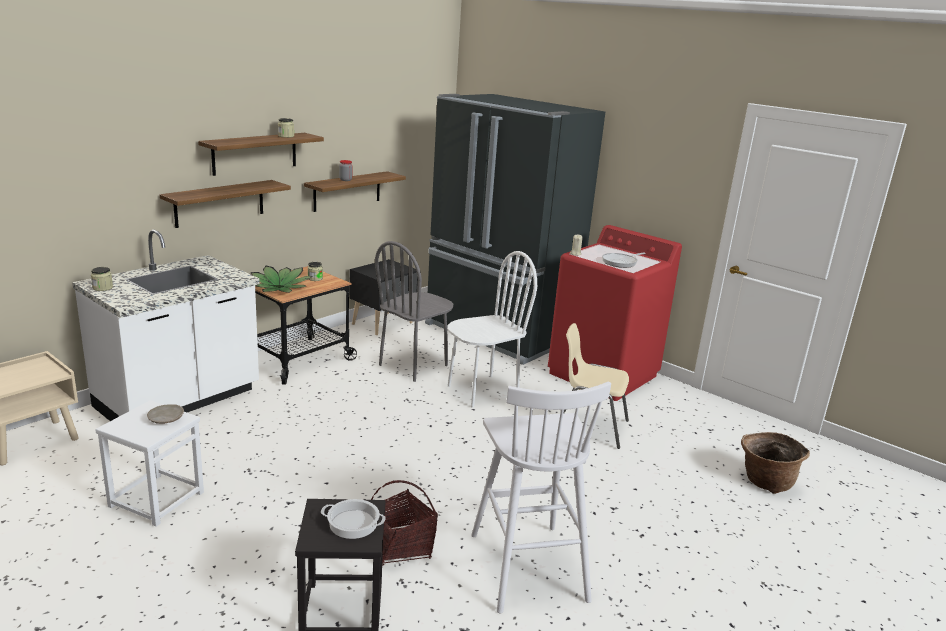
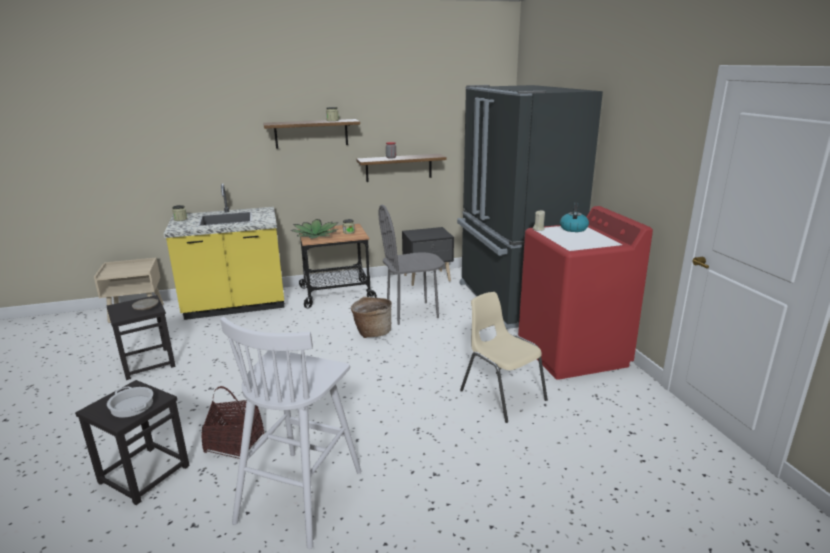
camera: 35 degrees right, 0 degrees up
white counter [72,230,260,421] -> yellow counter [163,183,285,320]
white stool [95,400,204,527] -> black stool [107,295,175,380]
shelf [160,180,291,228] -> none
white chair [447,251,537,408] -> none
frying pan [602,252,646,268] -> none
basket [741,432,810,494] -> basket moved to [351,297,392,338]
none -> kettle [560,203,589,232]

